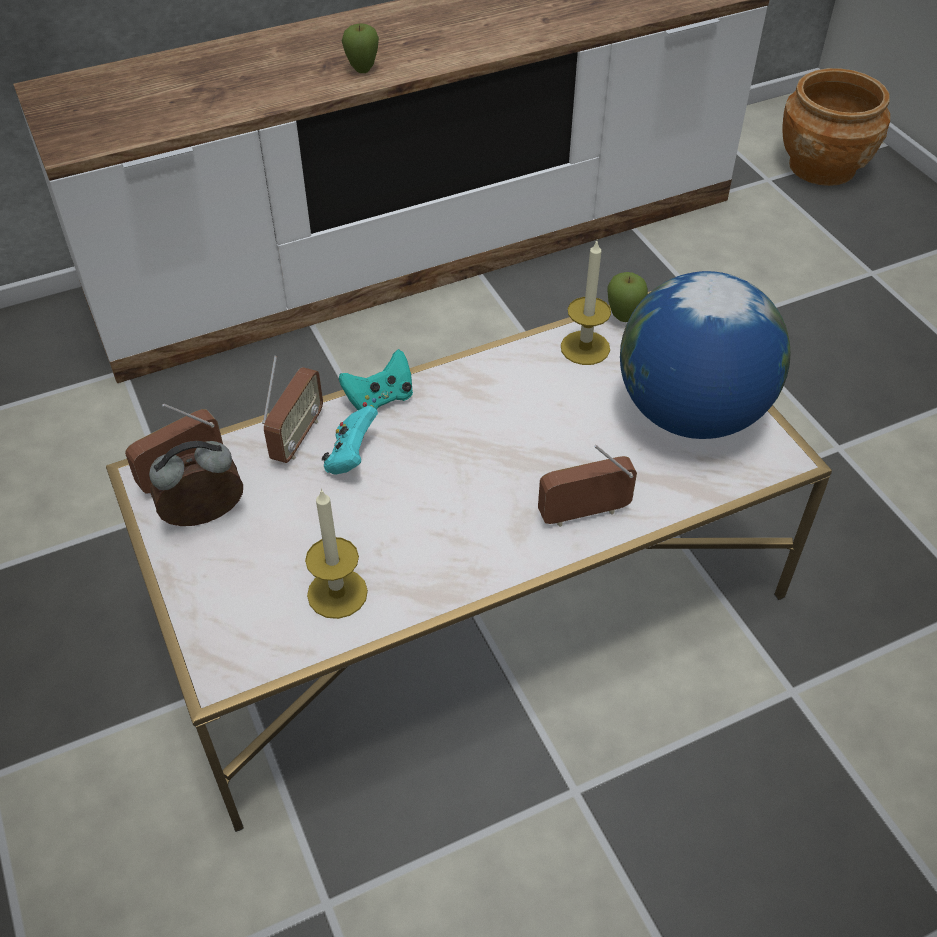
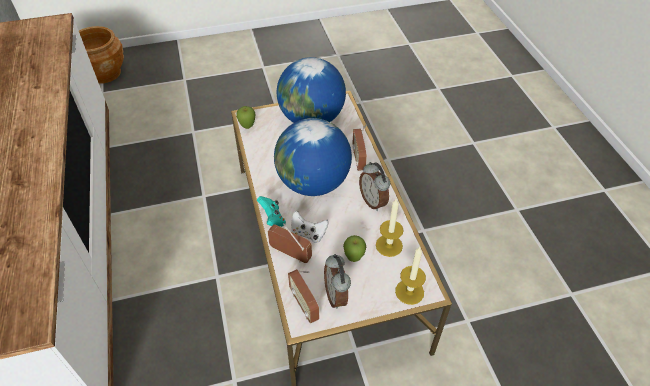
camera: 80 degrees left, 0 degrees up
turquoise game controller [322,406,378,475] -> white game controller [291,211,329,243]
apple [342,24,379,73] -> apple moved to [343,235,366,262]
candle [561,241,611,365] -> candle moved to [395,247,426,305]
none -> globe [274,118,352,196]
none -> alarm clock [359,162,390,211]

